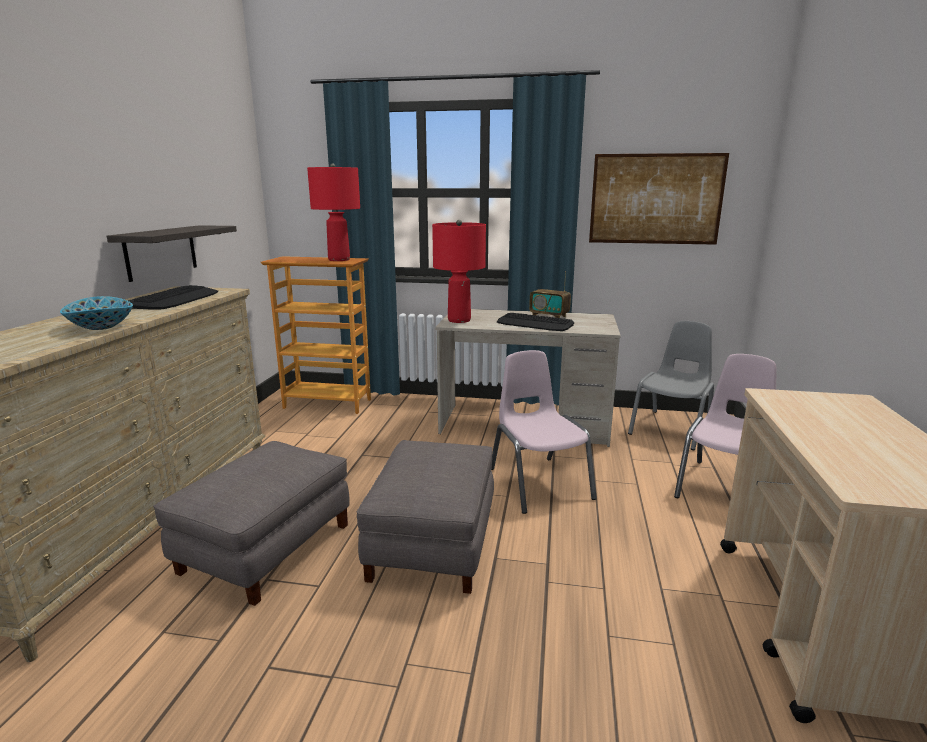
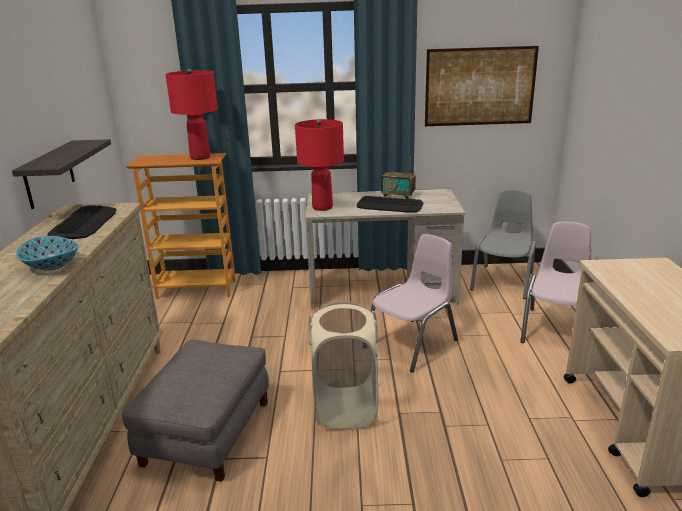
camera: 10 degrees left, 5 degrees up
grey ottoman [357,440,494,594] -> beige laundry basket [309,301,378,430]
pink chair [491,350,597,514] -> pink chair turned 75 degrees clockwise [370,234,458,373]

